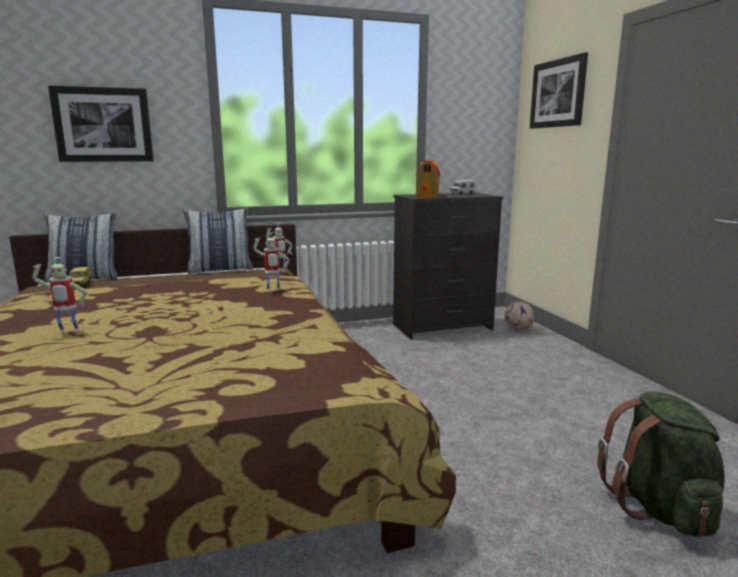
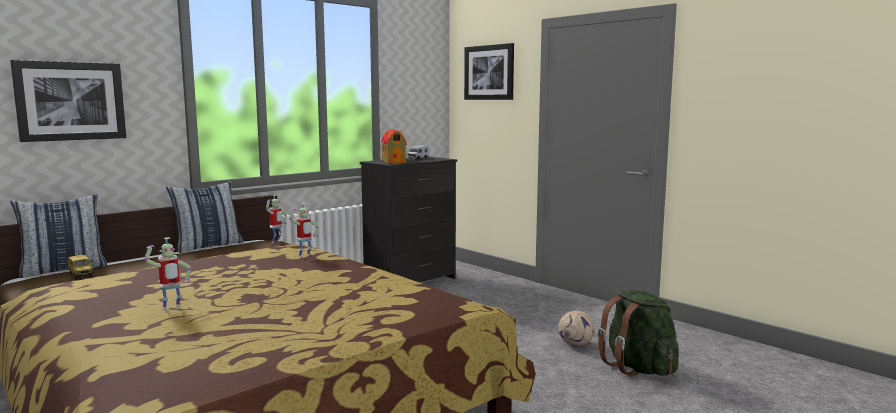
camera: 25 degrees left, 5 degrees down
football [504,302,534,330] -> football moved to [558,311,595,347]

